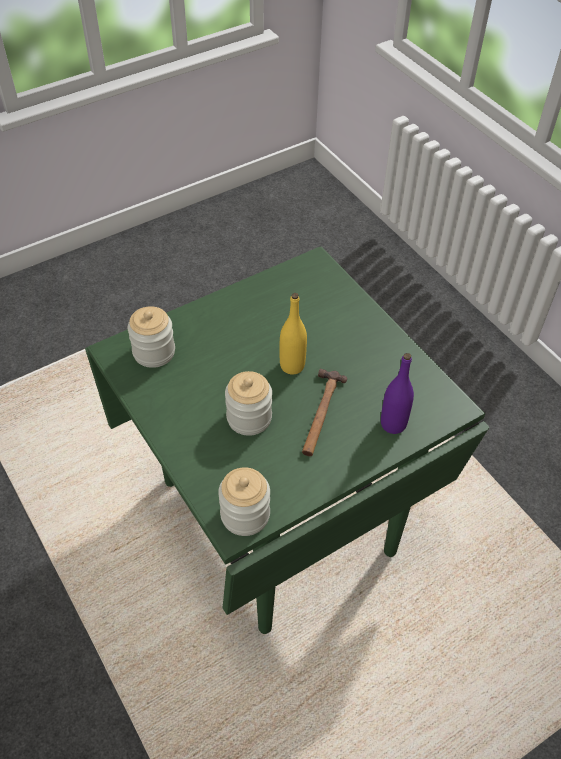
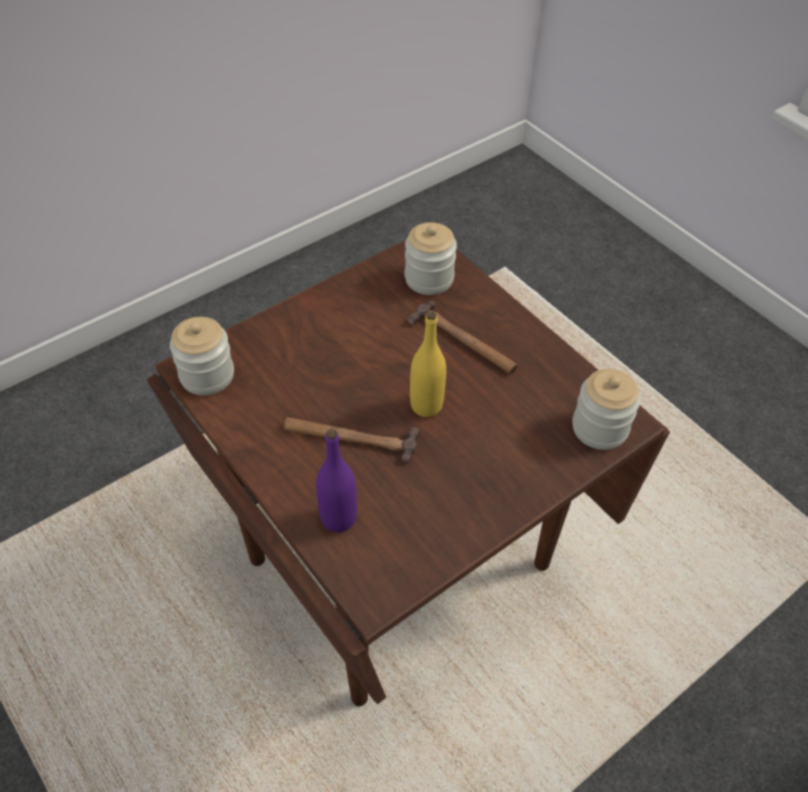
camera: 85 degrees right, 0 degrees up
green dining table [85,246,489,634] -> brown dining table [147,240,670,706]
jar [225,371,272,436] -> jar moved to [572,369,640,450]
none -> hammer [407,301,518,374]

